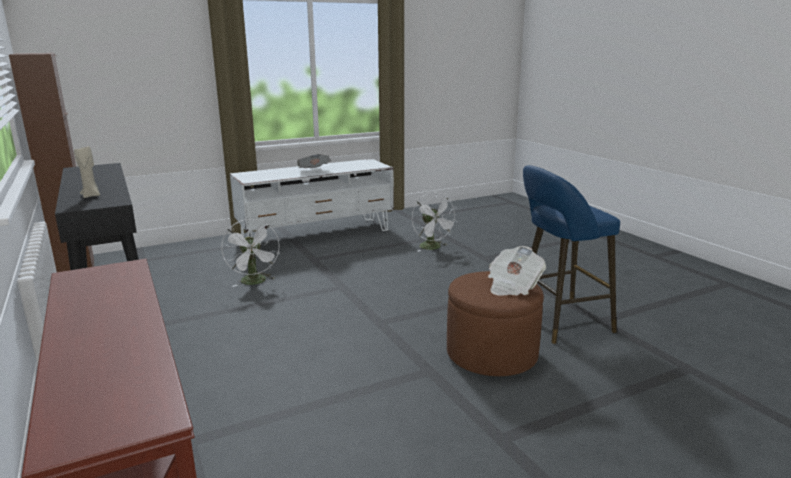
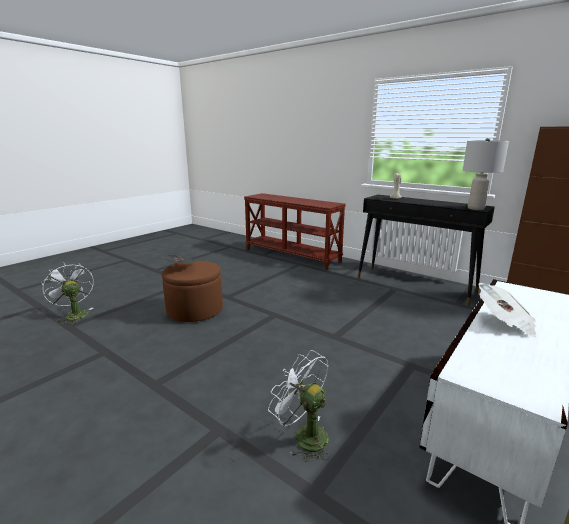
camera: 155 degrees right, 0 degrees up
white fan [221,219,280,287] -> white fan moved to [41,263,94,324]
blue stool [523,165,620,344] -> none
none -> grey table lamp [463,138,509,210]

